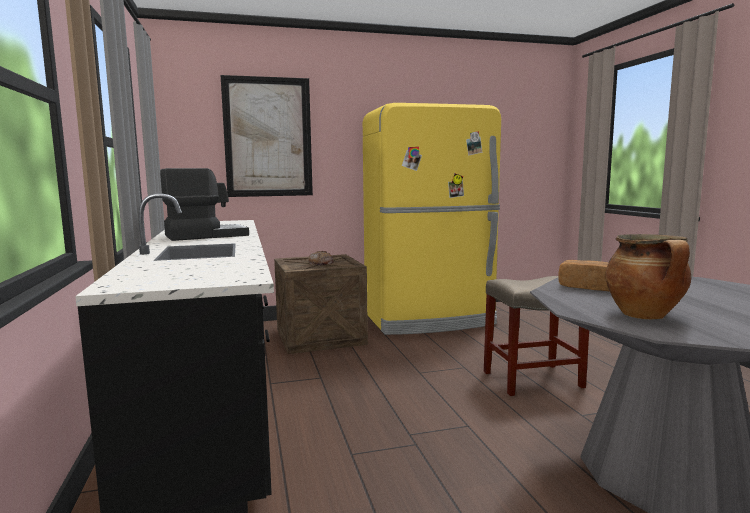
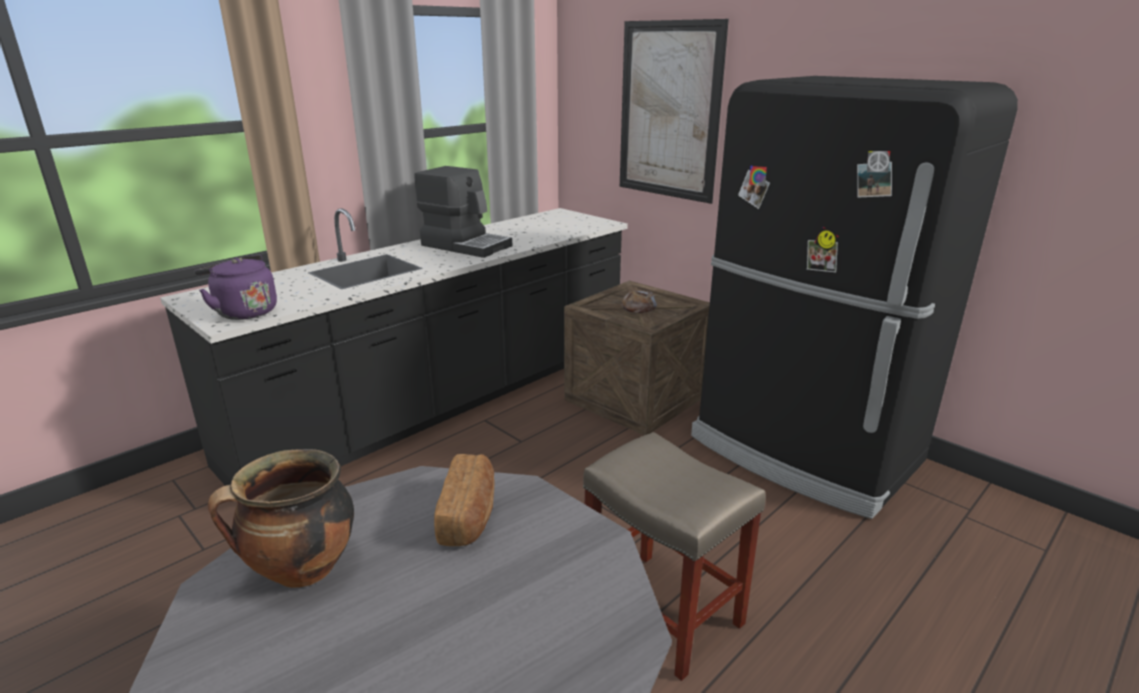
camera: 60 degrees right, 15 degrees up
yellow fridge [363,103,501,335] -> black fridge [691,76,1018,519]
none -> purple kettle [194,255,277,320]

